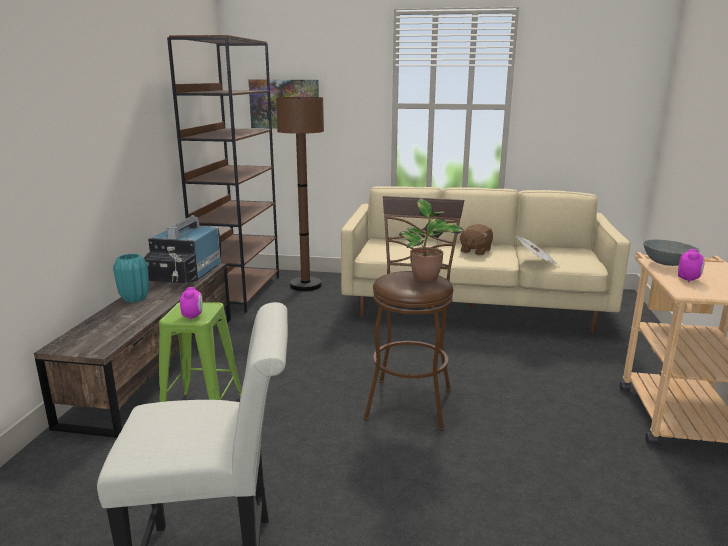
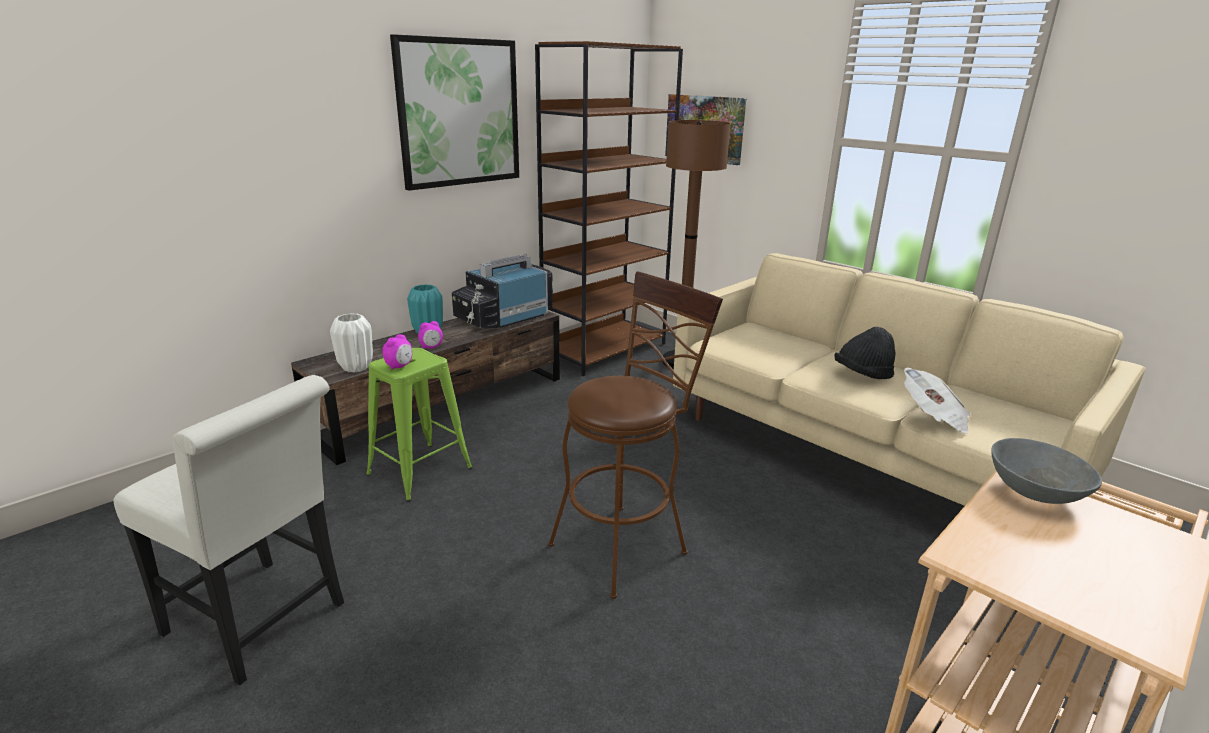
camera: 35 degrees right, 5 degrees up
potted plant [399,199,463,281] -> none
brown plush toy [460,224,493,255] -> black hat [835,327,895,379]
alarm clock [678,249,705,282] -> alarm clock moved to [418,321,443,349]
none -> white vase [330,313,373,372]
none -> picture [390,34,519,191]

